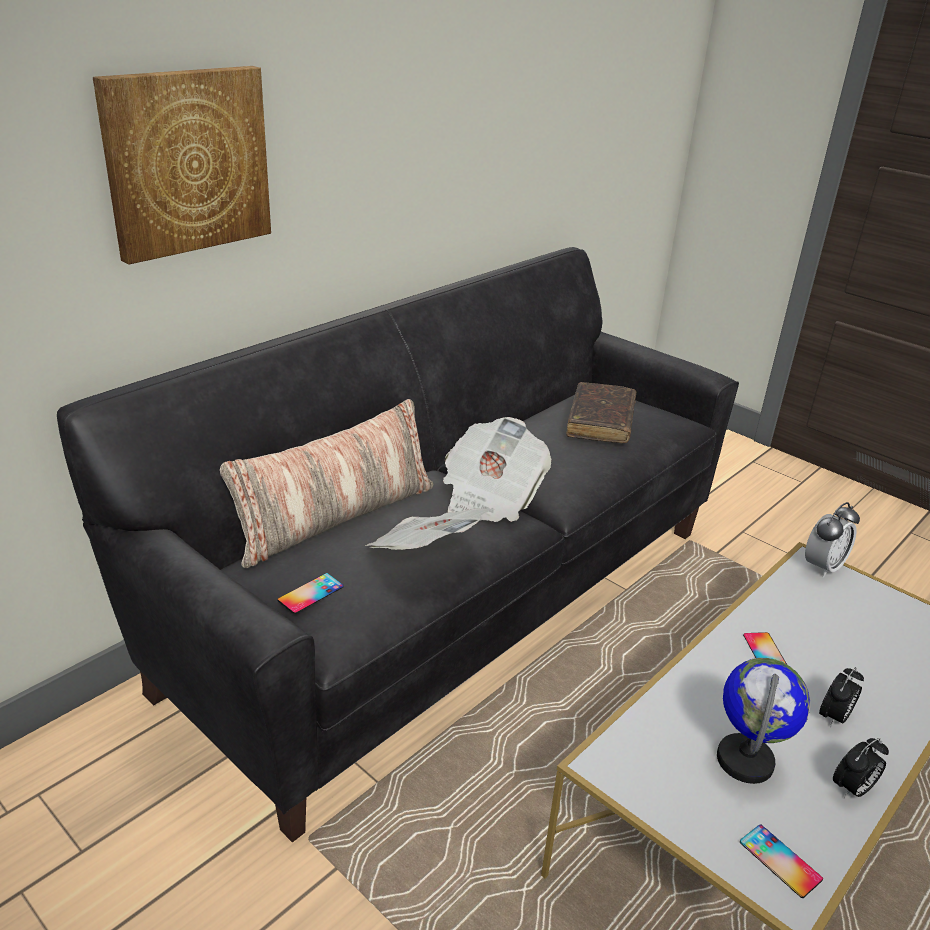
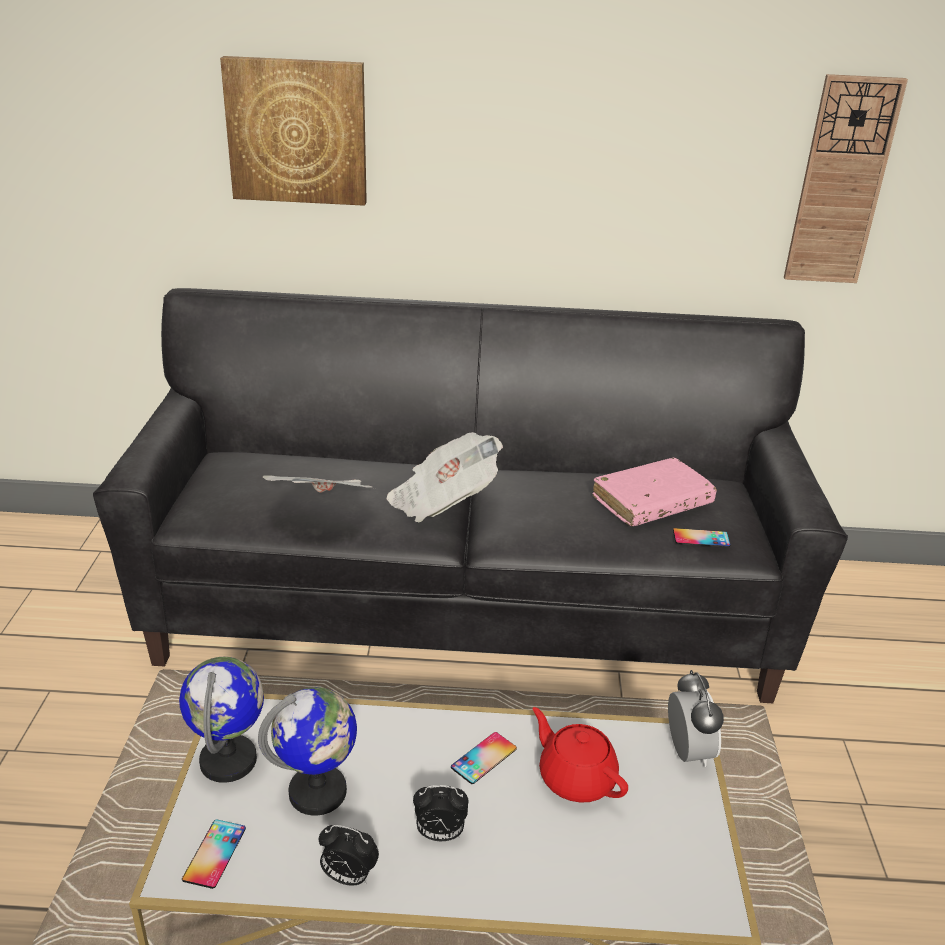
camera: 50 degrees right, 0 degrees up
pillow [220,399,433,568] -> none
phone [277,573,344,614] -> phone moved to [673,528,730,547]
brown book [566,382,636,443] -> pink book [593,458,717,526]
alarm clock [805,502,860,577] -> alarm clock turned 105 degrees counterclockwise [668,670,724,767]
none -> globe [179,657,264,783]
none -> red teapot [532,707,628,803]
none -> wall clock [784,74,908,283]

